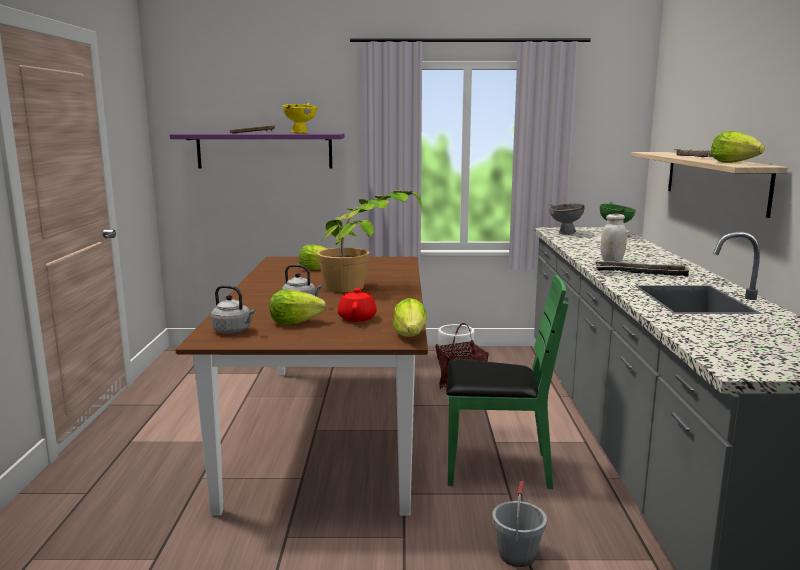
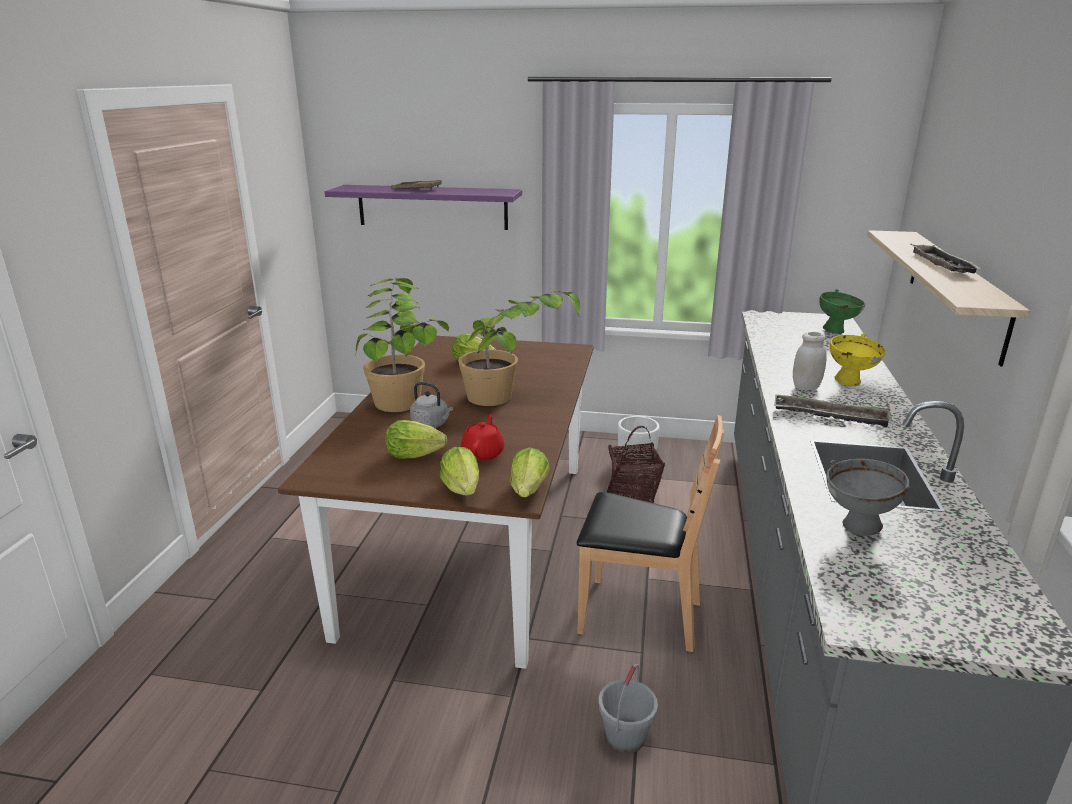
camera: 10 degrees right, 10 degrees up
grey kettle [211,285,256,334] -> none
yellow bowl [283,103,317,134] -> yellow bowl moved to [830,334,886,386]
green chair [446,275,568,489] -> brown chair [577,415,724,652]
grey bowl [549,203,585,234] -> grey bowl moved to [826,459,910,536]
lettuce [711,131,765,163] -> lettuce moved to [440,447,479,495]
none -> potted plant [355,278,449,412]

